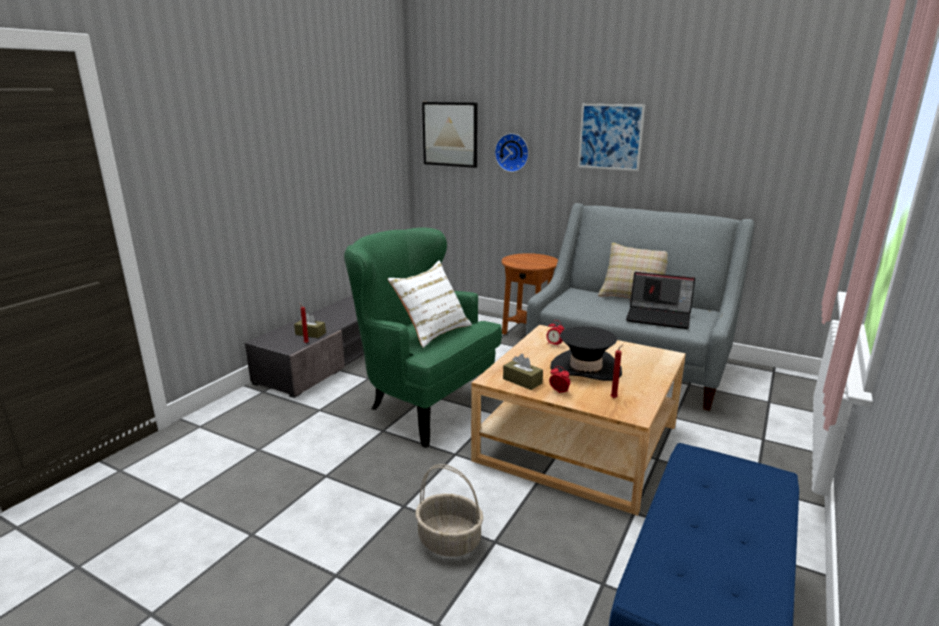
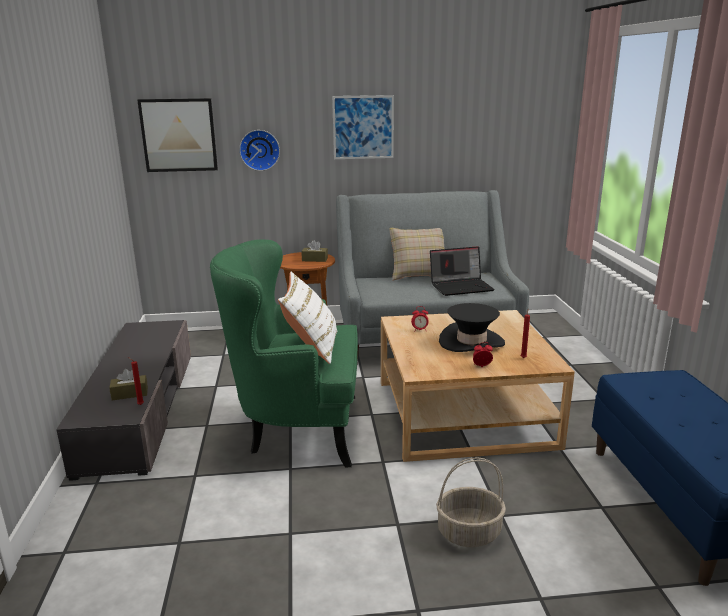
camera: 35 degrees left, 0 degrees up
brown tissue box [503,354,543,390] -> brown tissue box moved to [301,240,328,262]

